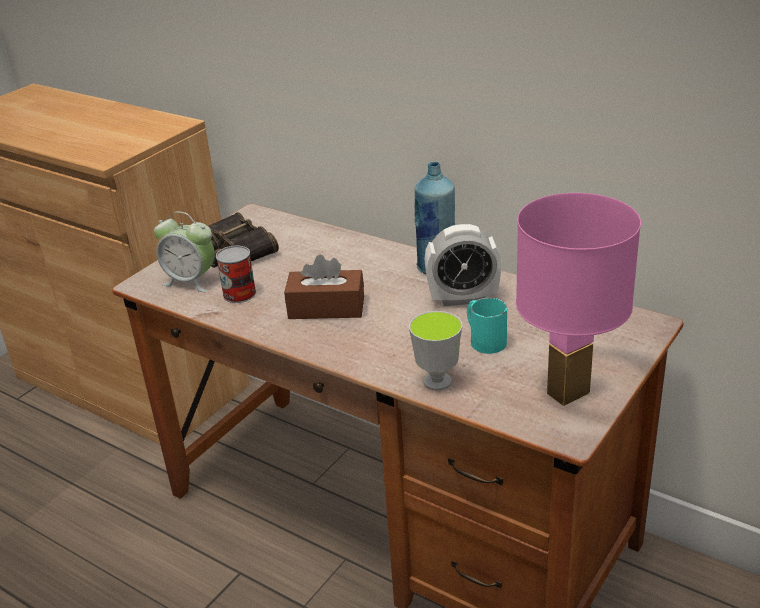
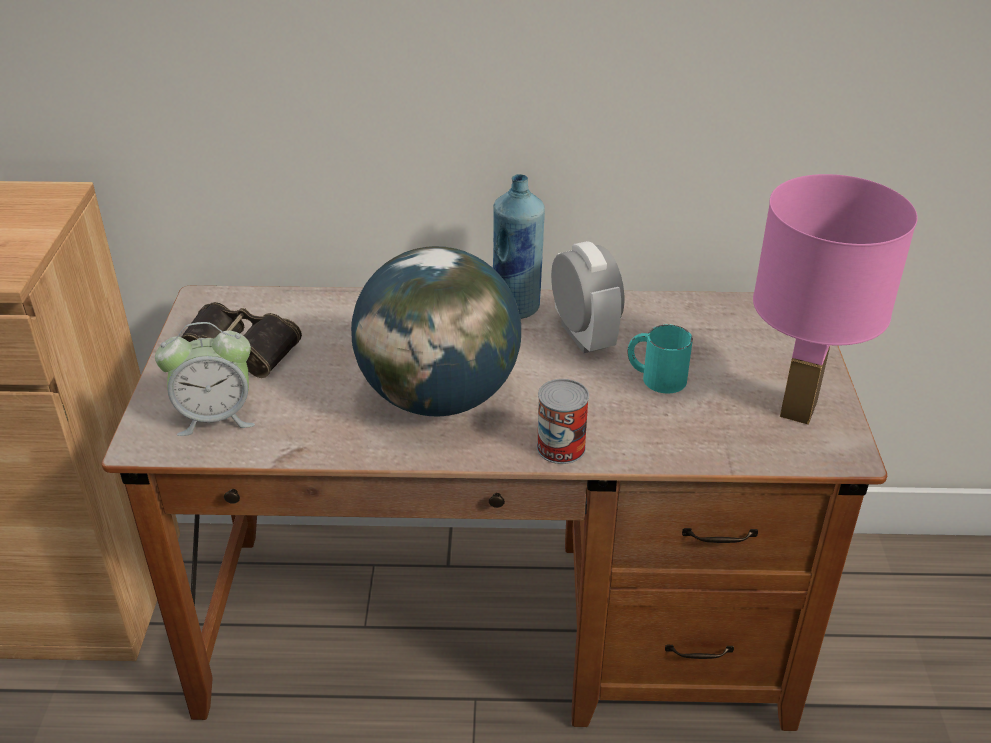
camera: 35 degrees left, 5 degrees up
can [216,246,256,303] -> can moved to [536,379,589,464]
brown tissue box [284,254,364,319] -> globe [351,246,521,416]
cup [409,311,463,390] -> none
alarm clock [425,224,501,306] -> alarm clock turned 75 degrees counterclockwise [551,241,624,353]

